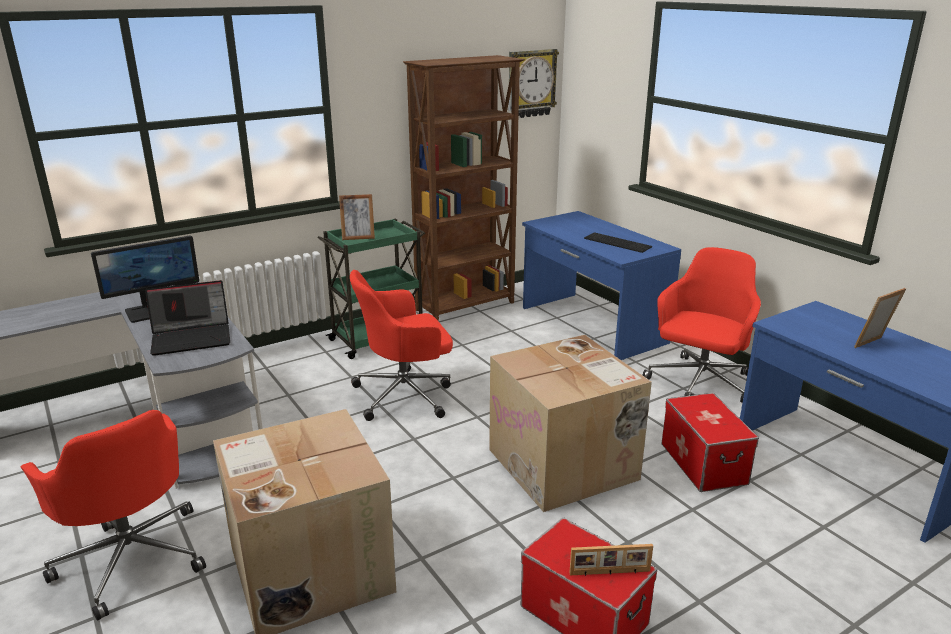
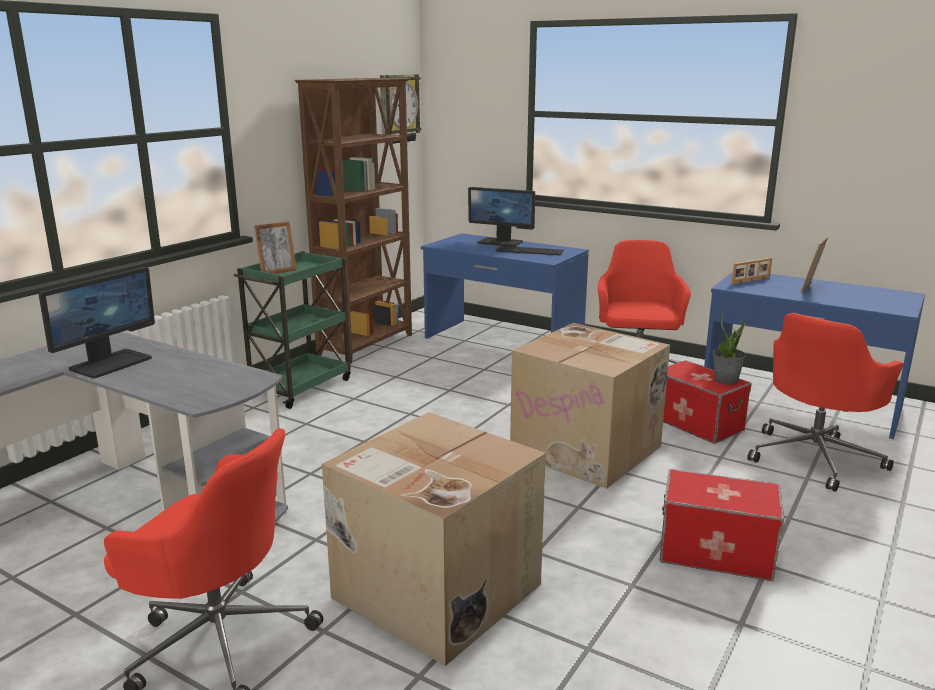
camera: 25 degrees left, 5 degrees down
laptop [145,280,230,356] -> none
red office chair [350,270,453,421] -> red office chair moved to [747,313,904,492]
picture frame [569,544,653,576] -> picture frame moved to [731,258,772,284]
none -> monitor [468,187,535,247]
none -> potted plant [713,312,746,384]

